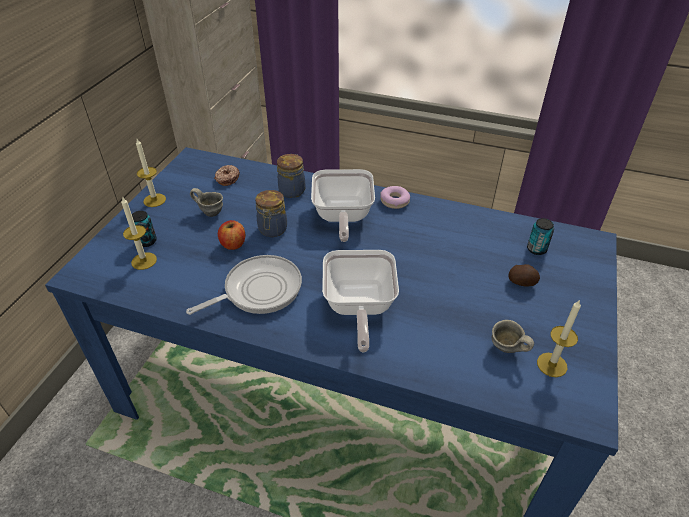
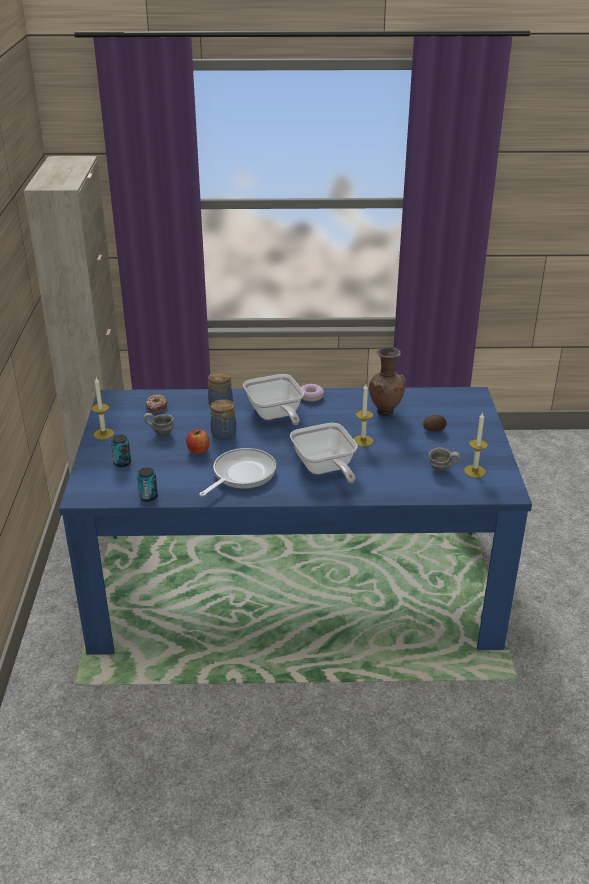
camera: 20 degrees left, 10 degrees down
candle [121,196,157,270] -> candle moved to [353,384,373,447]
can [527,218,554,255] -> can moved to [137,468,158,502]
none -> brown vase [369,347,406,416]

